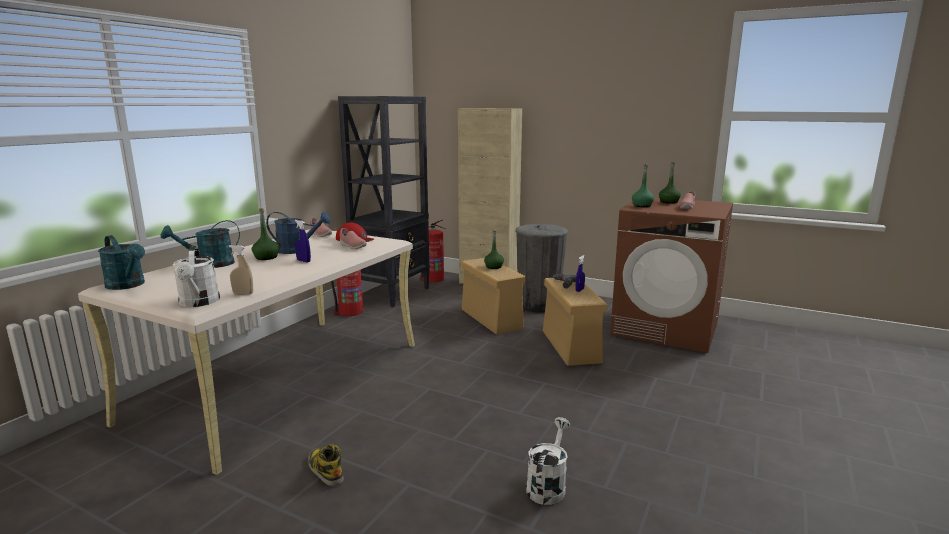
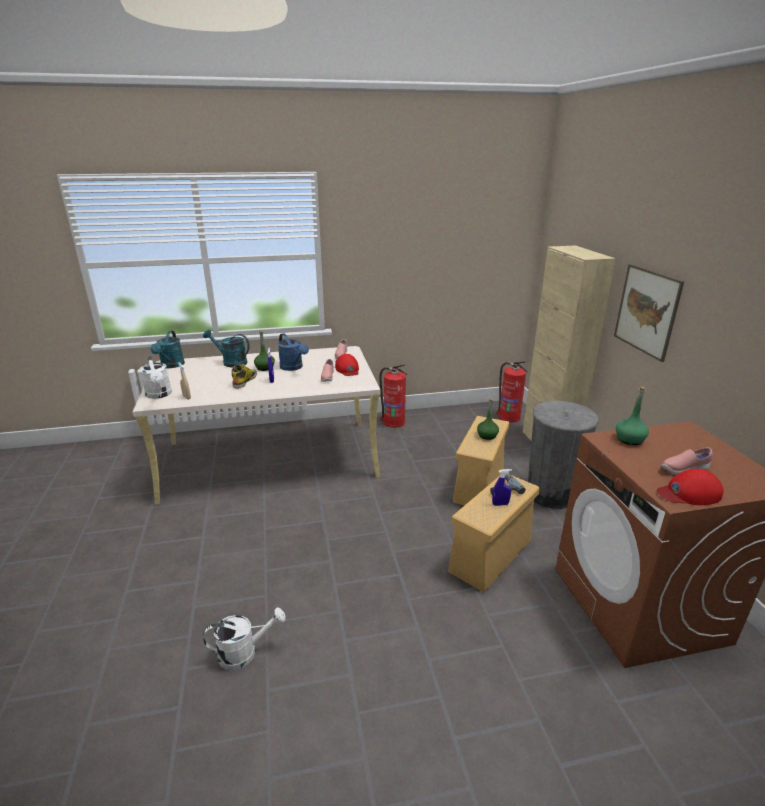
camera: 50 degrees right, 10 degrees up
white watering can [173,246,220,307] -> white watering can turned 60 degrees counterclockwise [139,356,172,399]
boot [308,444,344,486] -> boot moved to [231,364,257,389]
black bookcase [338,96,430,307] -> none
green bottle [659,162,681,204] -> none
none -> picture [614,264,684,362]
none -> red cap [657,469,723,505]

